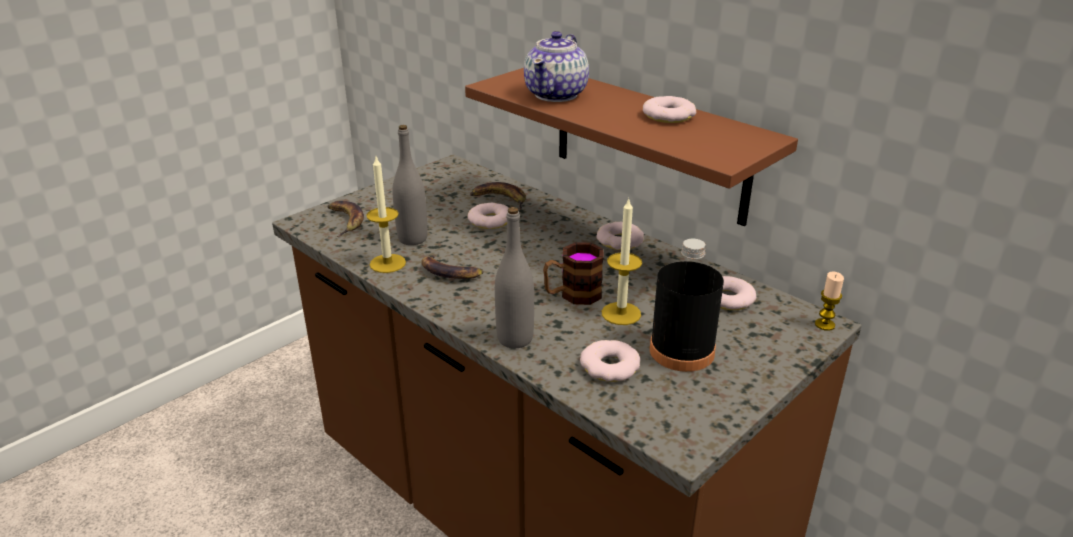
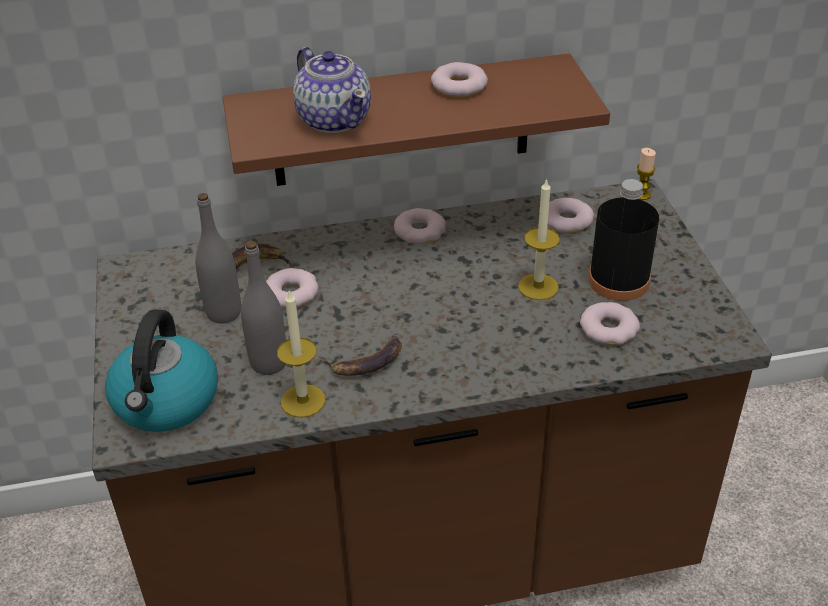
camera: 55 degrees left, 10 degrees up
banana [327,201,364,237] -> kettle [105,310,218,432]
grey bottle [495,207,534,348] -> grey bottle moved to [195,193,241,324]
mug [543,242,604,305] -> none

